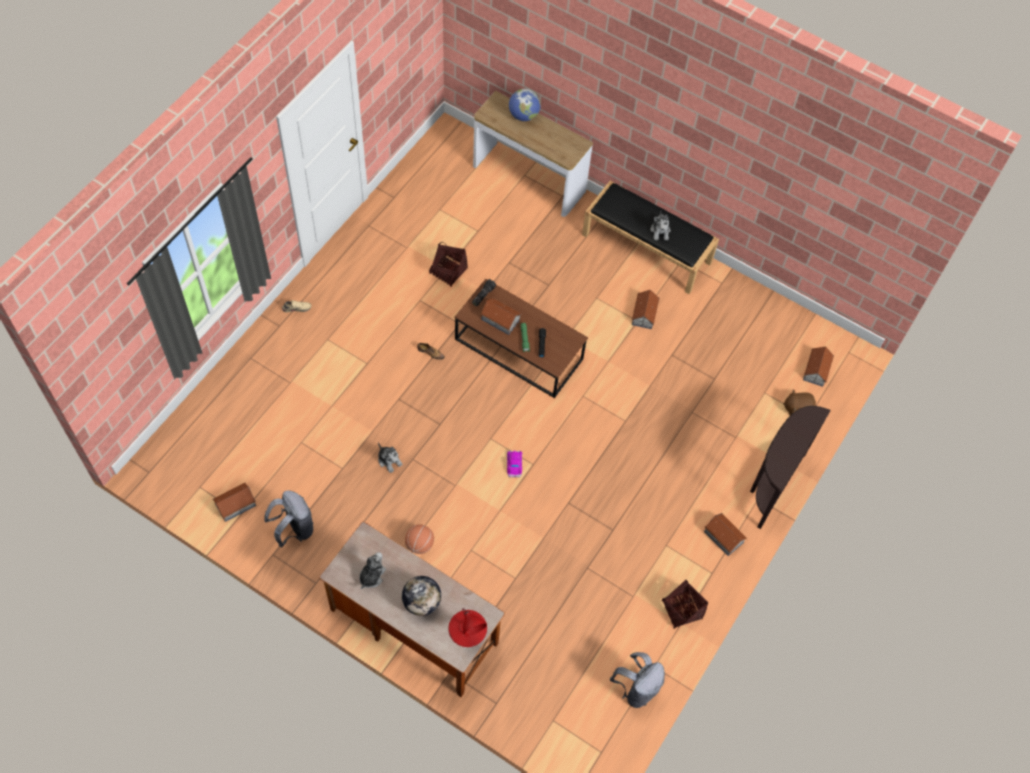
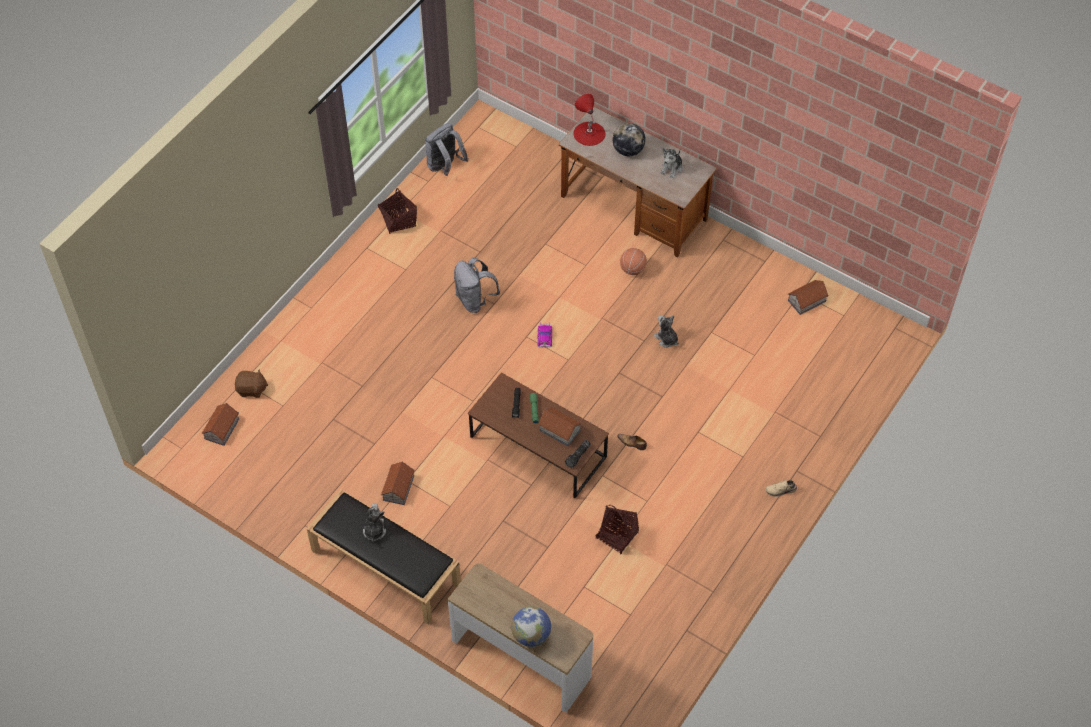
camera: 175 degrees left, 5 degrees down
grey backpack [264,490,313,547] -> grey backpack moved to [454,258,500,313]
toy house [704,513,747,556] -> none
brown console table [750,406,831,529] -> none

